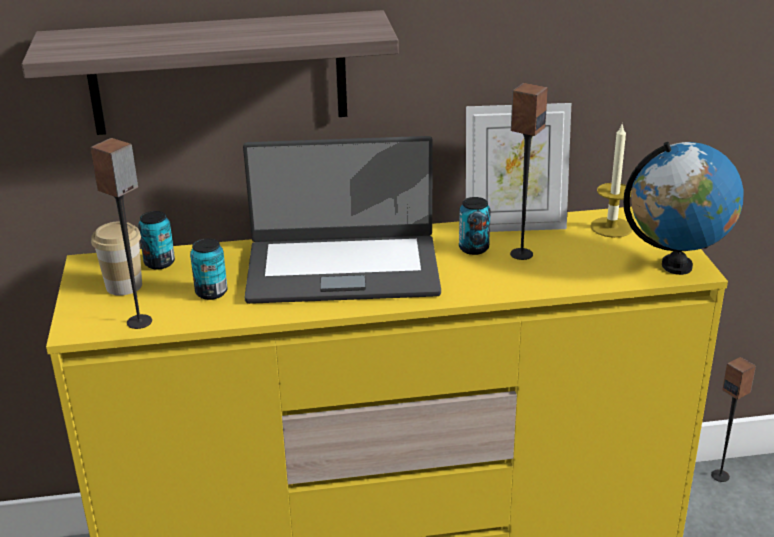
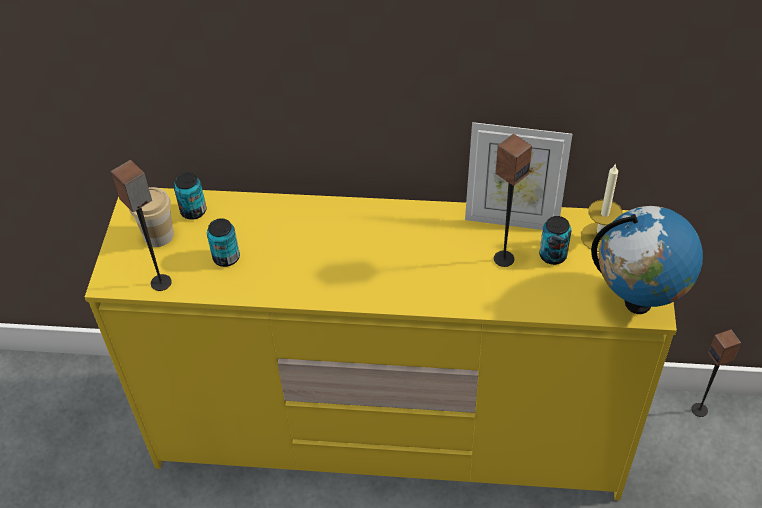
camera: 15 degrees right, 20 degrees up
shelf [22,10,399,135] -> none
laptop [243,136,441,304] -> none
can [459,197,491,255] -> can moved to [539,216,571,265]

